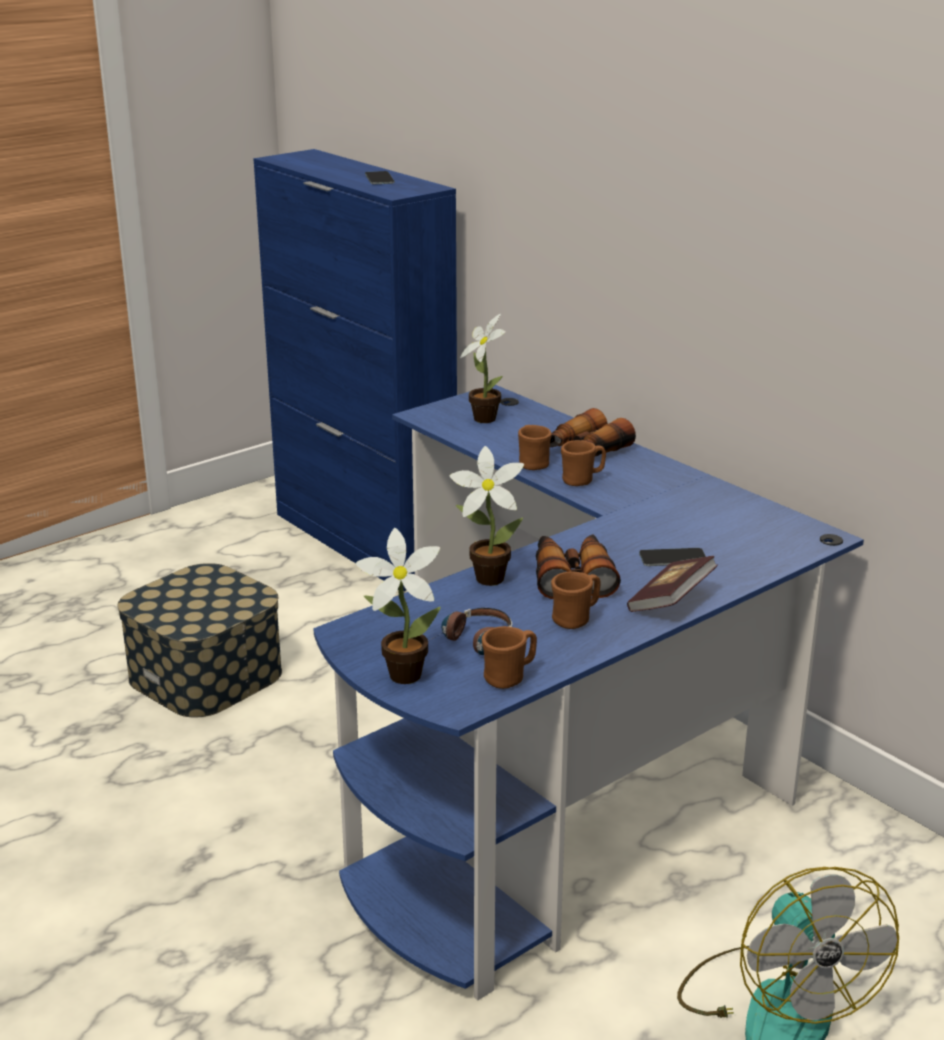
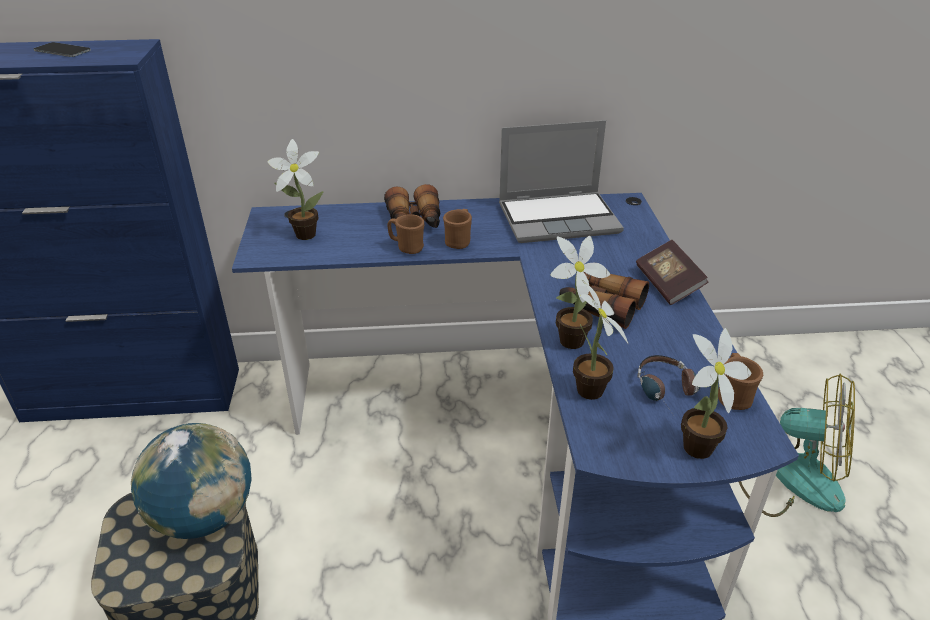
camera: 55 degrees left, 10 degrees up
brown mug [551,571,601,629] -> none
phone [639,548,706,566] -> none
none -> globe [131,423,252,539]
none -> laptop [499,120,624,243]
none -> potted plant [573,279,628,400]

